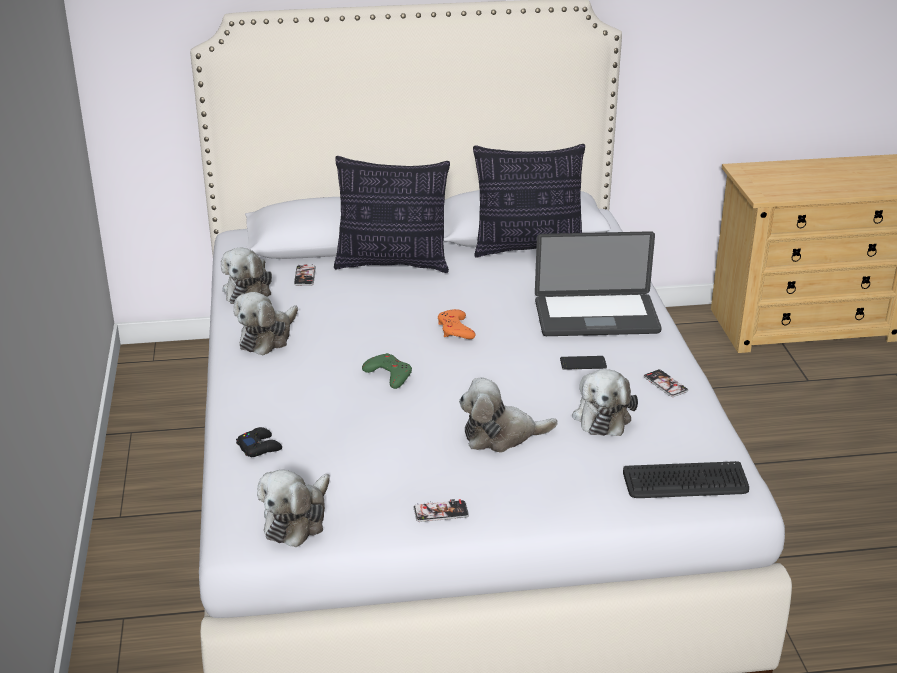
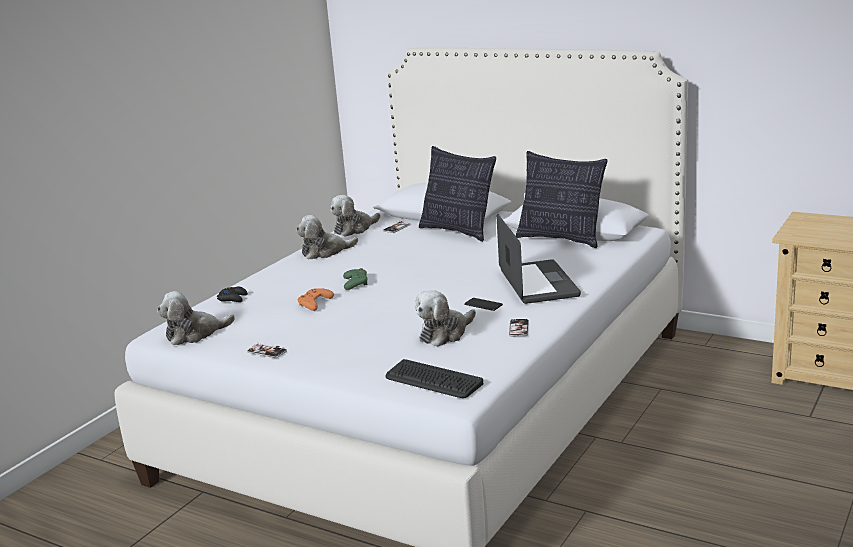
camera: 40 degrees right, 10 degrees down
orange game controller [438,309,476,339] -> orange game controller moved to [298,288,334,311]
plush toy [459,377,557,453] -> none
laptop [535,231,662,336] -> laptop turned 135 degrees counterclockwise [496,214,581,304]

